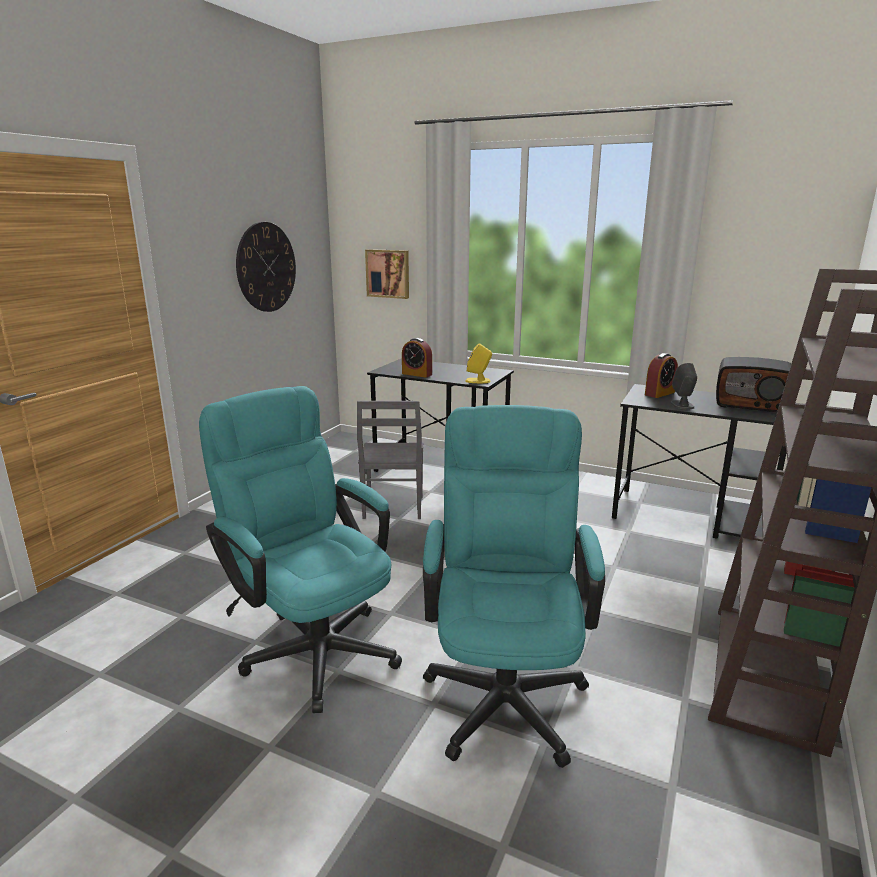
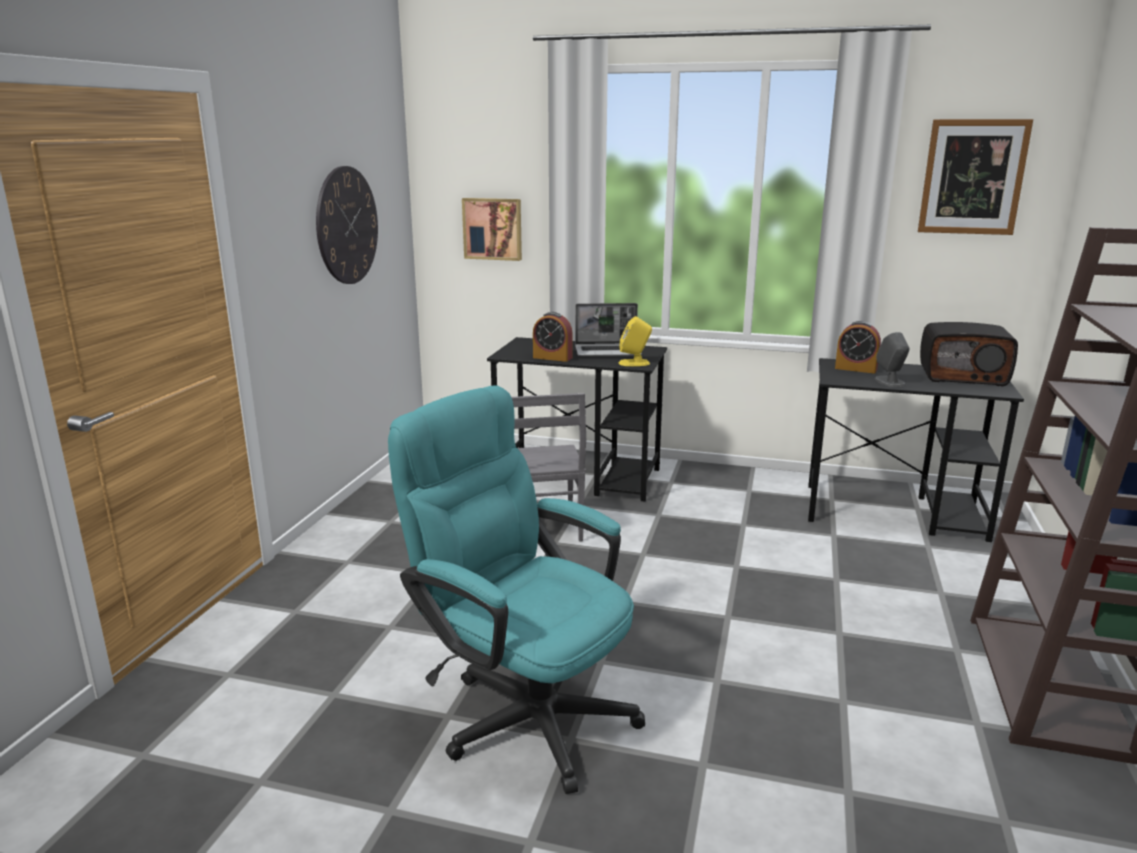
camera: 10 degrees left, 0 degrees up
turquoise office chair [423,405,605,768] -> none
alarm clock [645,353,678,398] -> alarm clock turned 75 degrees clockwise [835,321,881,374]
none -> laptop [575,303,642,357]
none -> picture [918,119,1033,235]

